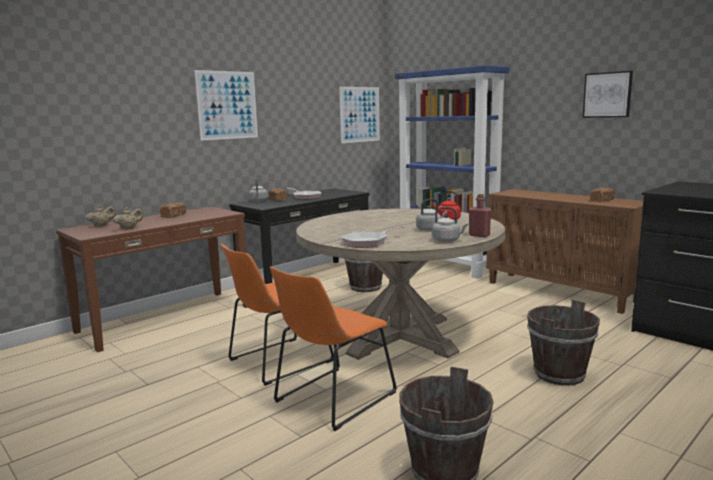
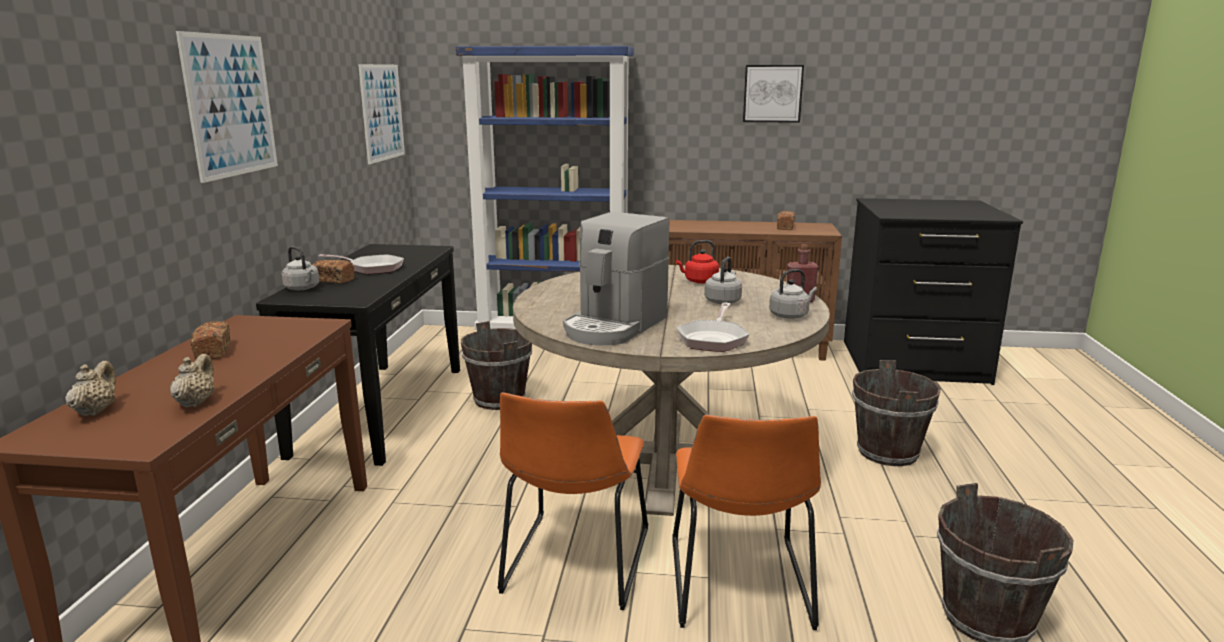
camera: 40 degrees left, 5 degrees up
none -> coffee machine [563,212,669,345]

